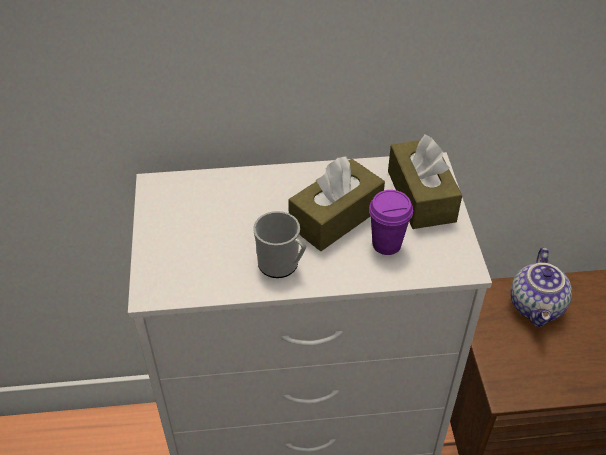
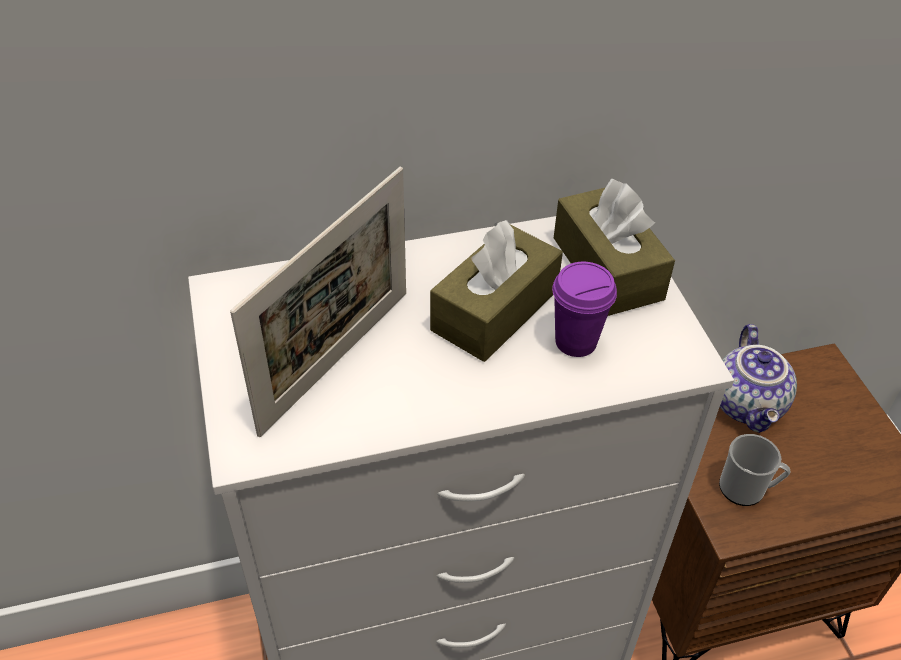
camera: 10 degrees left, 0 degrees up
mug [253,211,306,278] -> mug moved to [719,434,791,506]
none -> picture frame [230,167,406,437]

